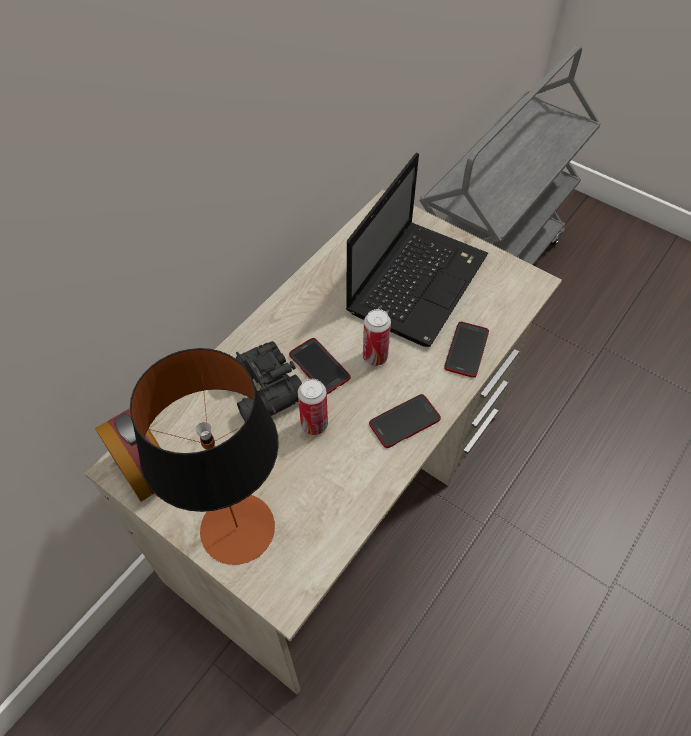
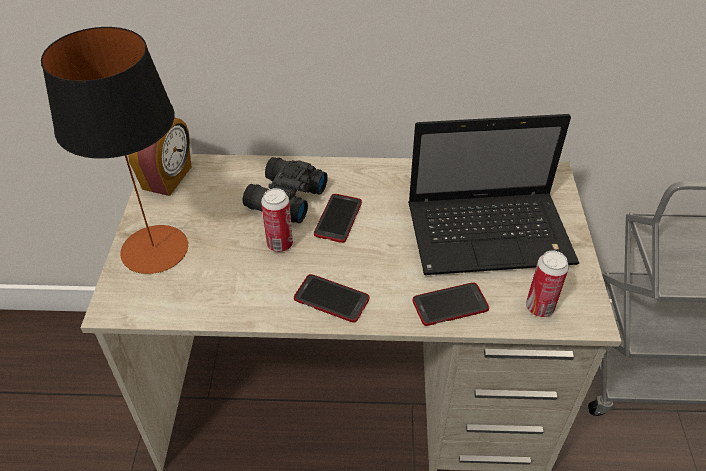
camera: 55 degrees right, 10 degrees down
can [363,309,391,366] -> can moved to [526,251,569,317]

